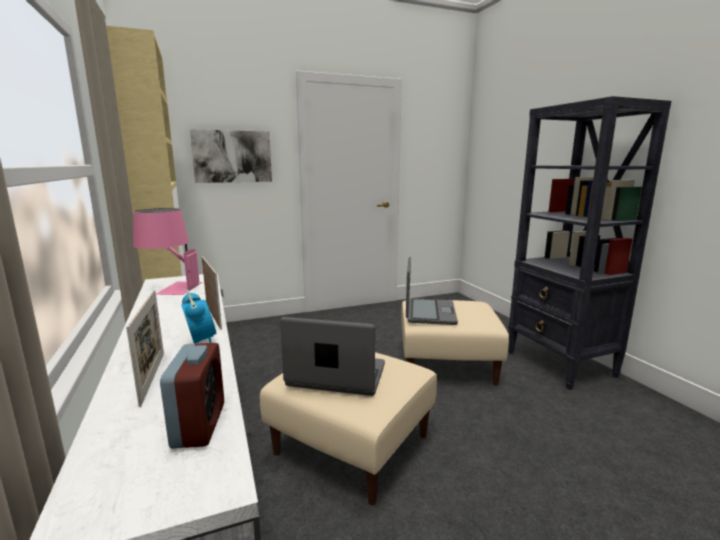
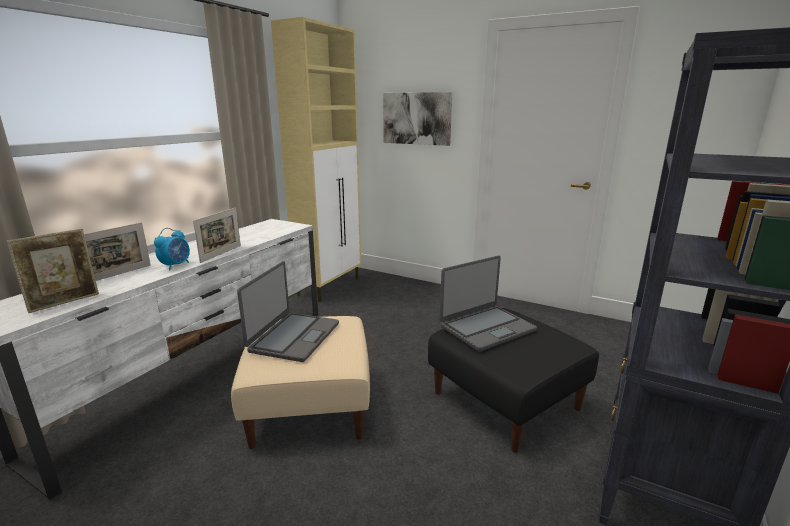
camera: 50 degrees right, 5 degrees up
pink table lamp [133,208,203,295] -> none
alarm clock [160,343,224,449] -> picture frame [6,229,99,313]
laptop [280,317,385,396] -> laptop turned 45 degrees clockwise [237,261,339,362]
beige ottoman [401,300,509,386] -> black ottoman [428,308,599,453]

